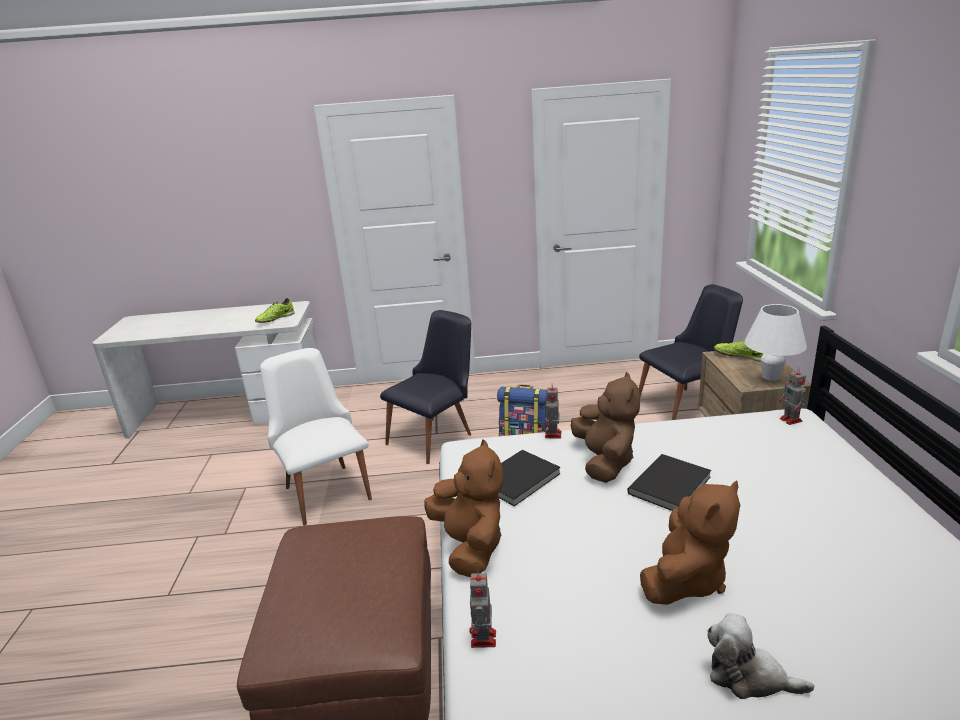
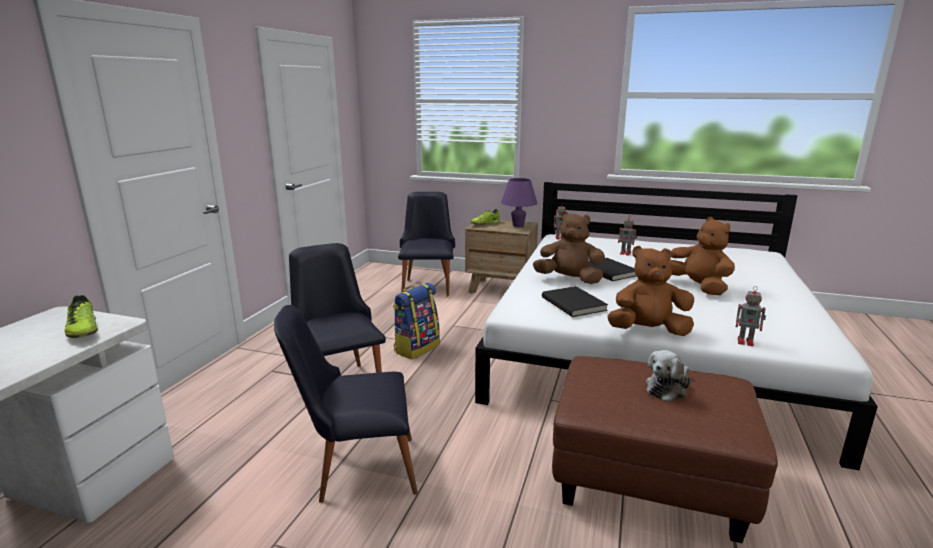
camera: 70 degrees left, 5 degrees down
white chair [260,348,372,526] -> black chair [274,305,418,503]
toy robot [545,387,562,439] -> toy robot moved to [618,216,637,256]
plush toy [707,613,814,699] -> plush toy moved to [646,350,691,402]
white table lamp [745,304,807,380] -> purple table lamp [501,178,537,227]

